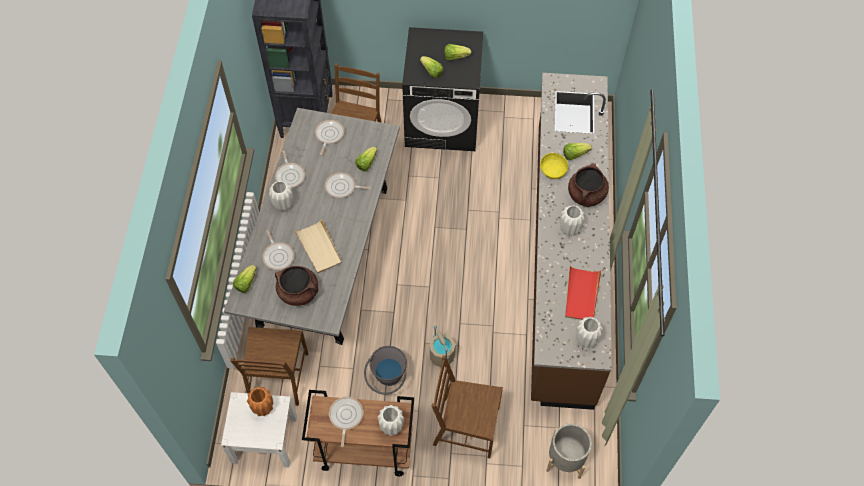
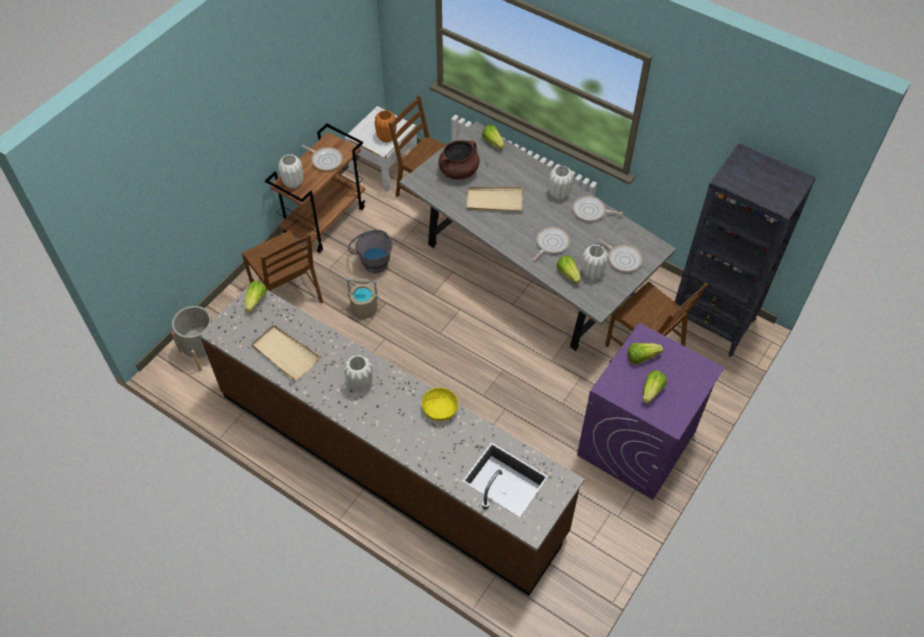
camera: 120 degrees right, 5 degrees down
frying pan [262,230,294,270] -> none
black washing machine [402,27,483,151] -> purple washing machine [577,323,725,500]
brown chair [432,355,503,458] -> brown chair turned 105 degrees clockwise [242,230,323,303]
lettuce [563,143,592,160] -> lettuce moved to [245,281,267,313]
red tray [565,266,602,320] -> beige tray [252,325,320,380]
brown cooking pot [568,163,609,207] -> none
white vase [576,317,603,348] -> white vase moved to [582,244,609,280]

